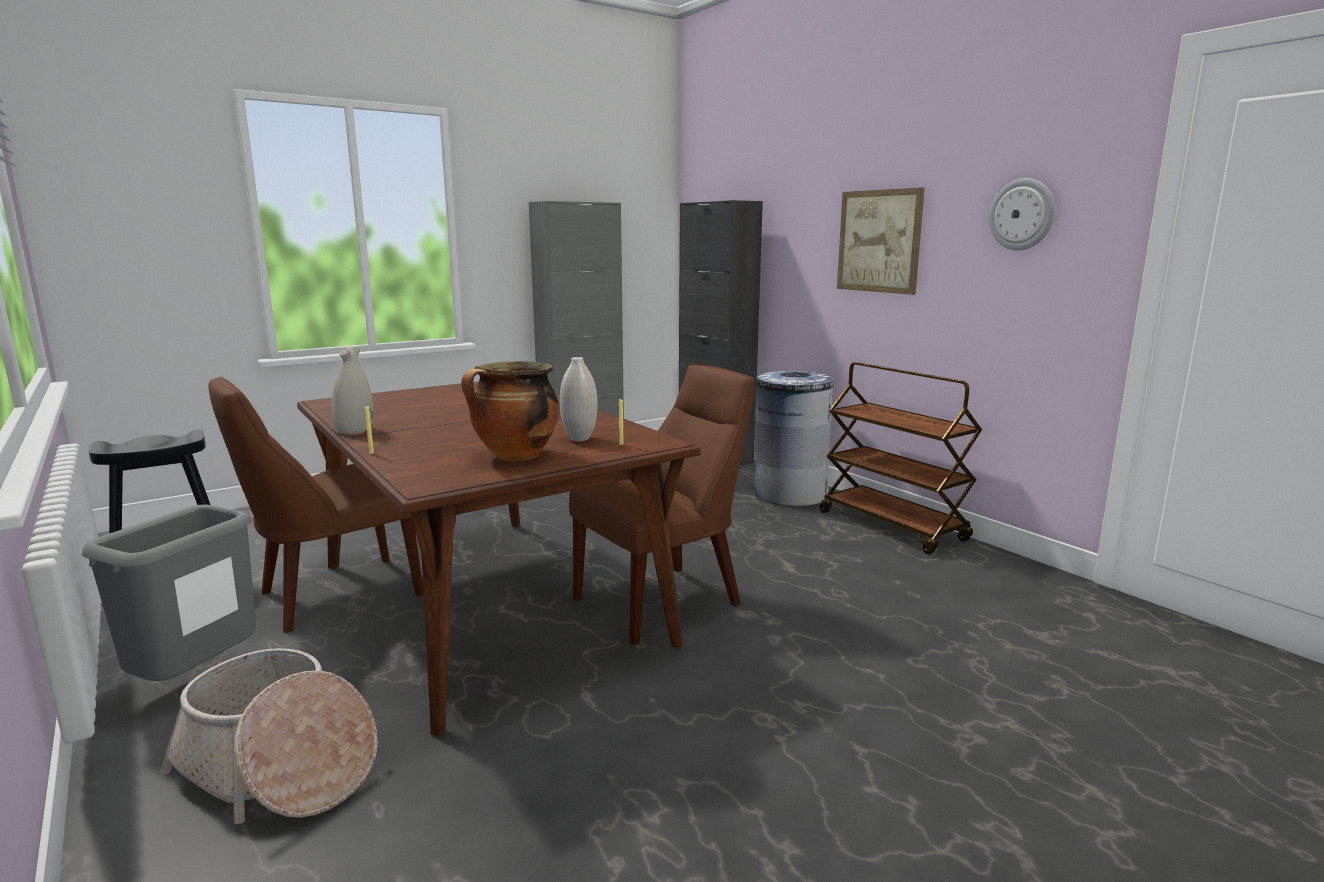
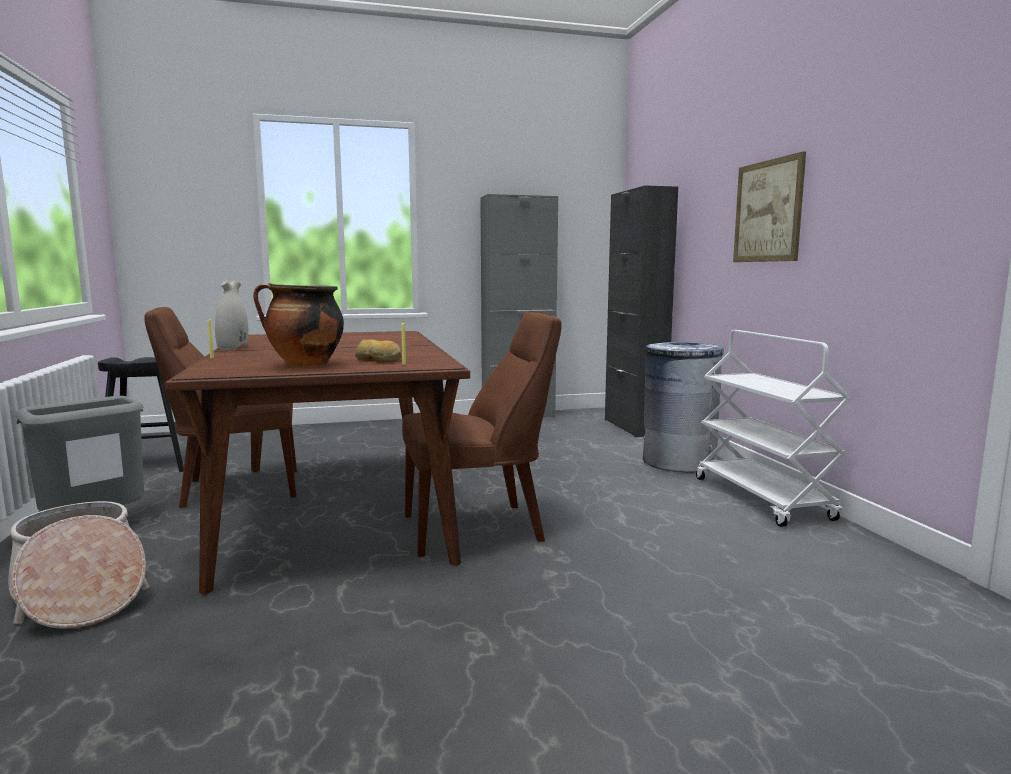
camera: 20 degrees right, 5 degrees down
white vase [560,357,598,441] -> bread [355,339,401,362]
brown cart [820,362,982,554] -> white cart [696,330,851,527]
wall clock [989,178,1055,251] -> none

